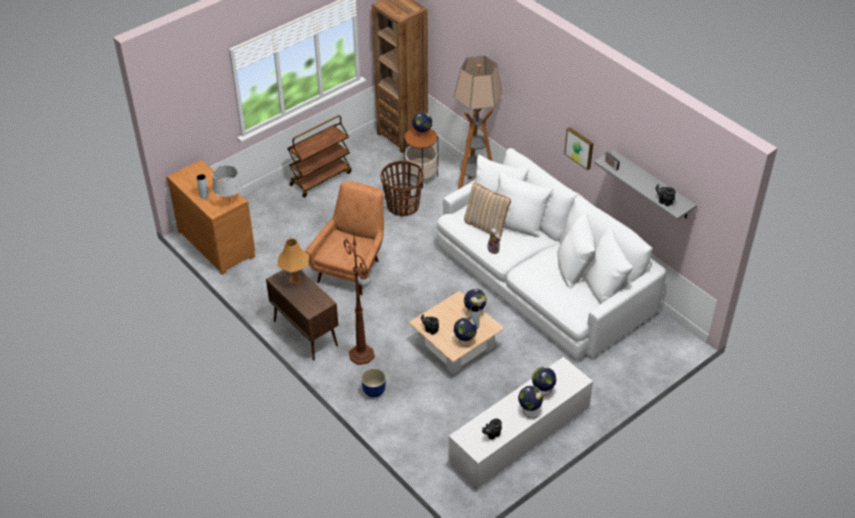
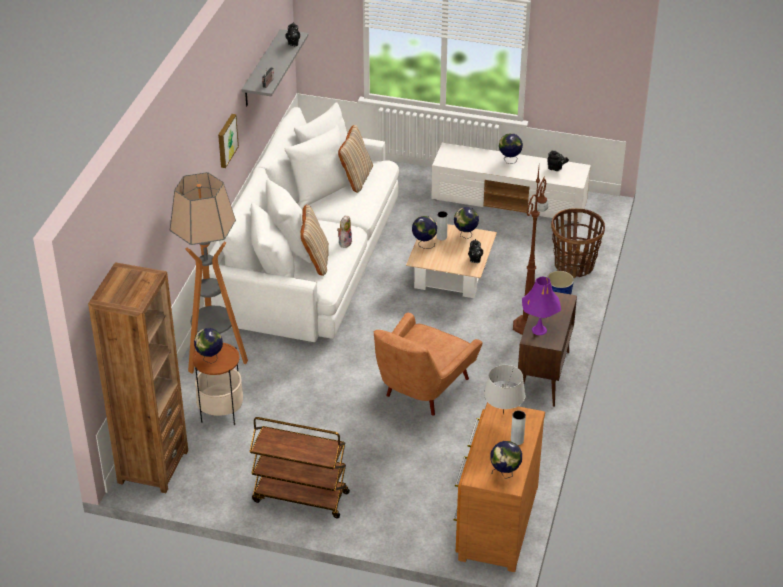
camera: 125 degrees left, 5 degrees down
orange table lamp [277,238,309,284] -> purple table lamp [522,276,561,335]
brown armchair [305,181,384,295] -> brown armchair turned 45 degrees counterclockwise [374,313,483,416]
basket [380,161,424,217] -> basket moved to [551,208,605,278]
globe [532,367,557,396] -> globe moved to [490,441,522,479]
none -> beige pillow [338,125,373,193]

